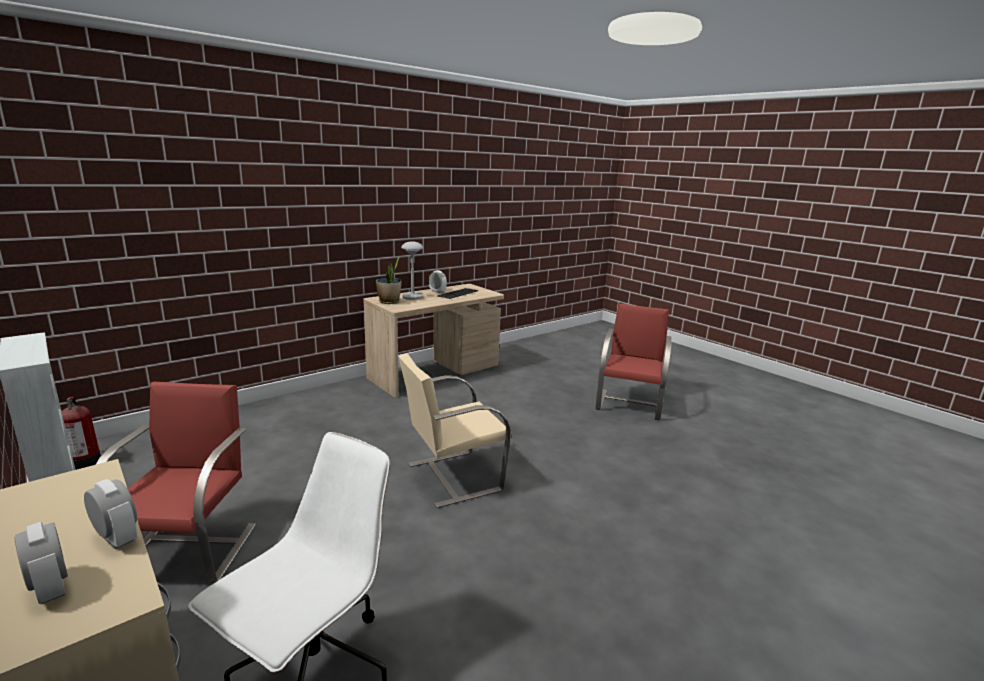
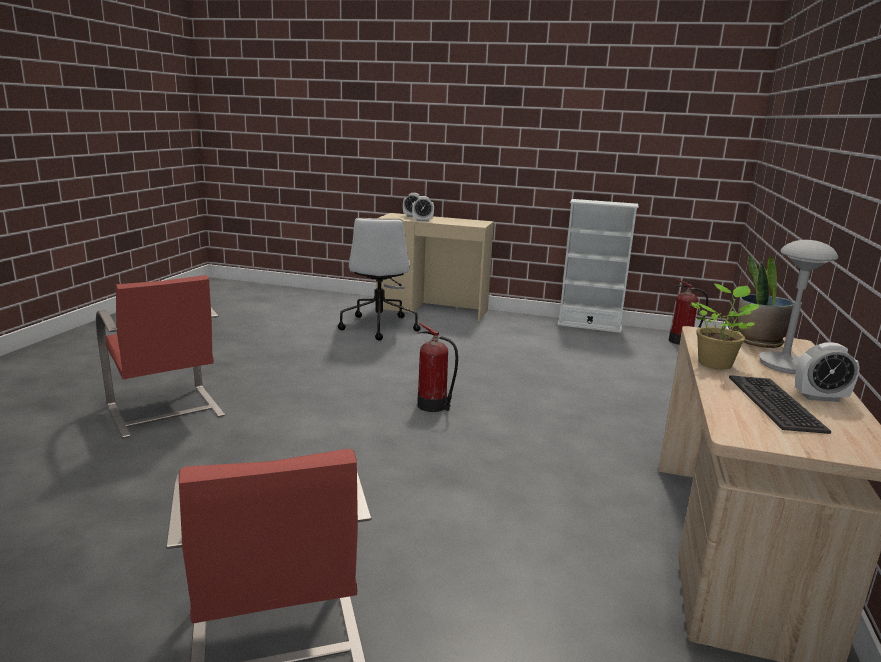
camera: 145 degrees right, 0 degrees up
red chair [96,382,256,583] -> red chair moved to [96,275,225,438]
beige chair [398,354,511,508] -> fire extinguisher [417,323,458,412]
none -> potted plant [690,283,760,369]

